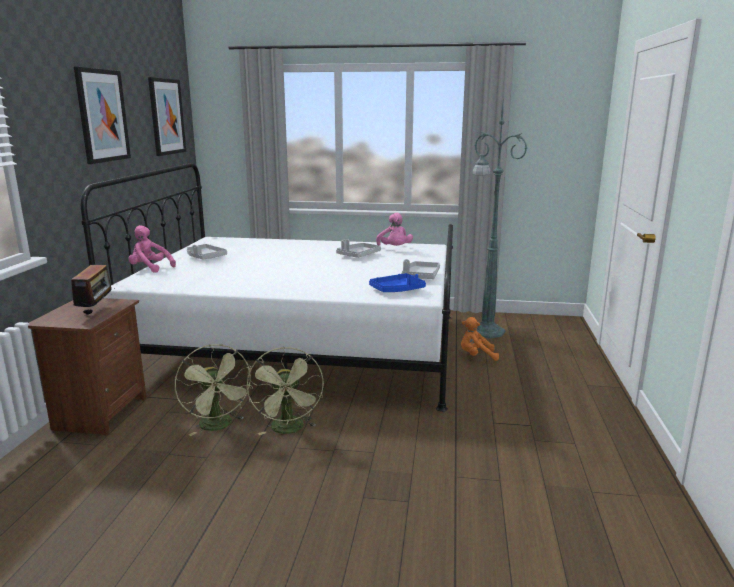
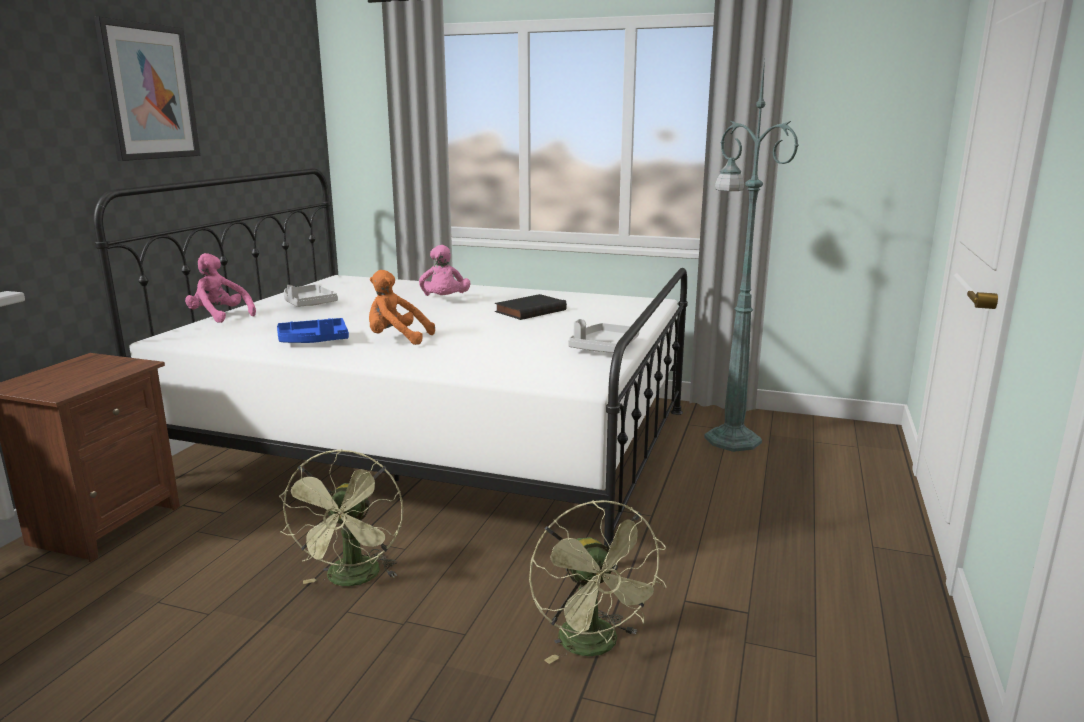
camera: 10 degrees right, 0 degrees up
radio [71,262,112,316] -> none
picture [148,77,186,156] -> none
green fan [175,344,253,436] -> green fan moved to [529,500,666,664]
grey tray [336,239,381,258] -> black book [495,294,567,320]
blue tray [369,273,426,292] -> blue tray moved to [277,318,349,343]
pink plush toy [376,213,413,246] -> pink plush toy moved to [419,245,471,296]
orange plush toy [461,317,499,361] -> orange plush toy moved to [369,270,435,345]

